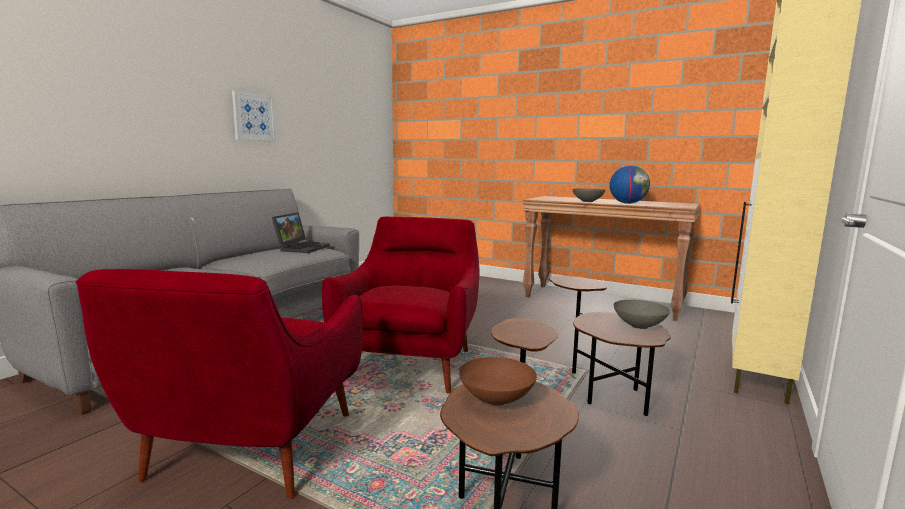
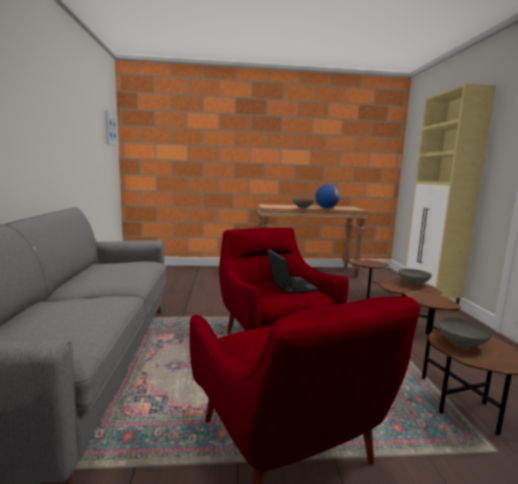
camera: 35 degrees left, 0 degrees up
picture [232,91,276,141] -> picture moved to [105,111,119,146]
laptop [272,212,330,253] -> laptop moved to [267,249,318,294]
brown bowl [459,357,537,406] -> grey bowl [437,318,493,348]

